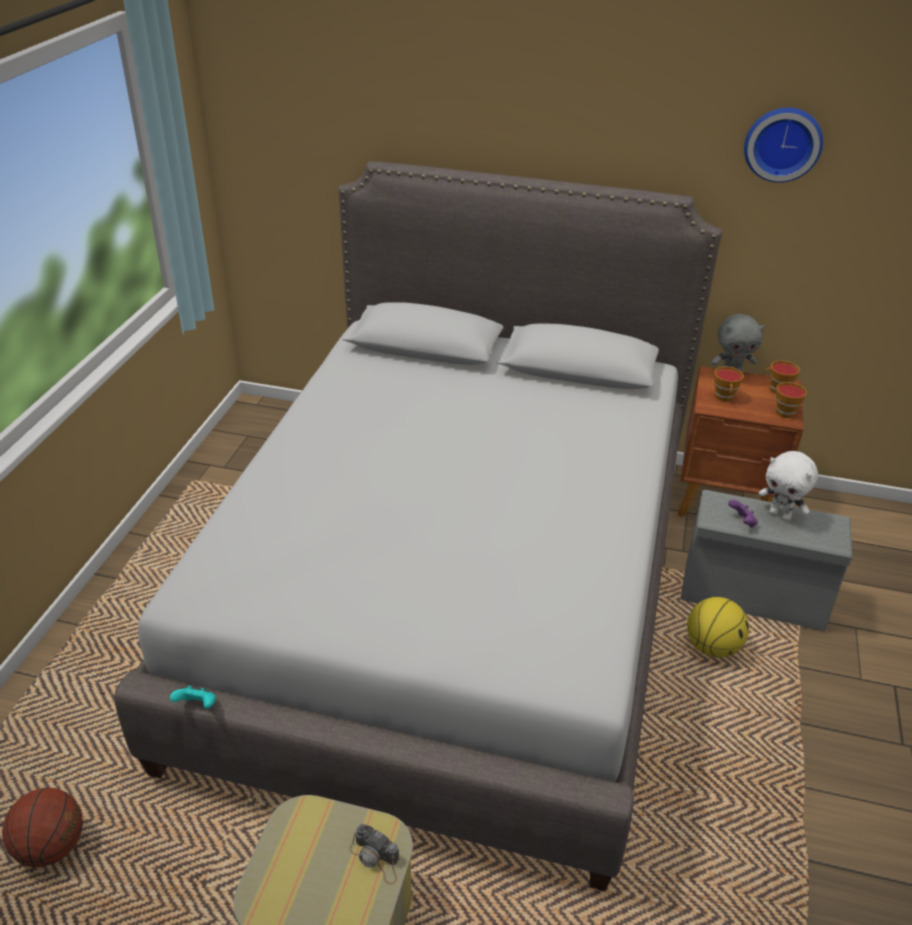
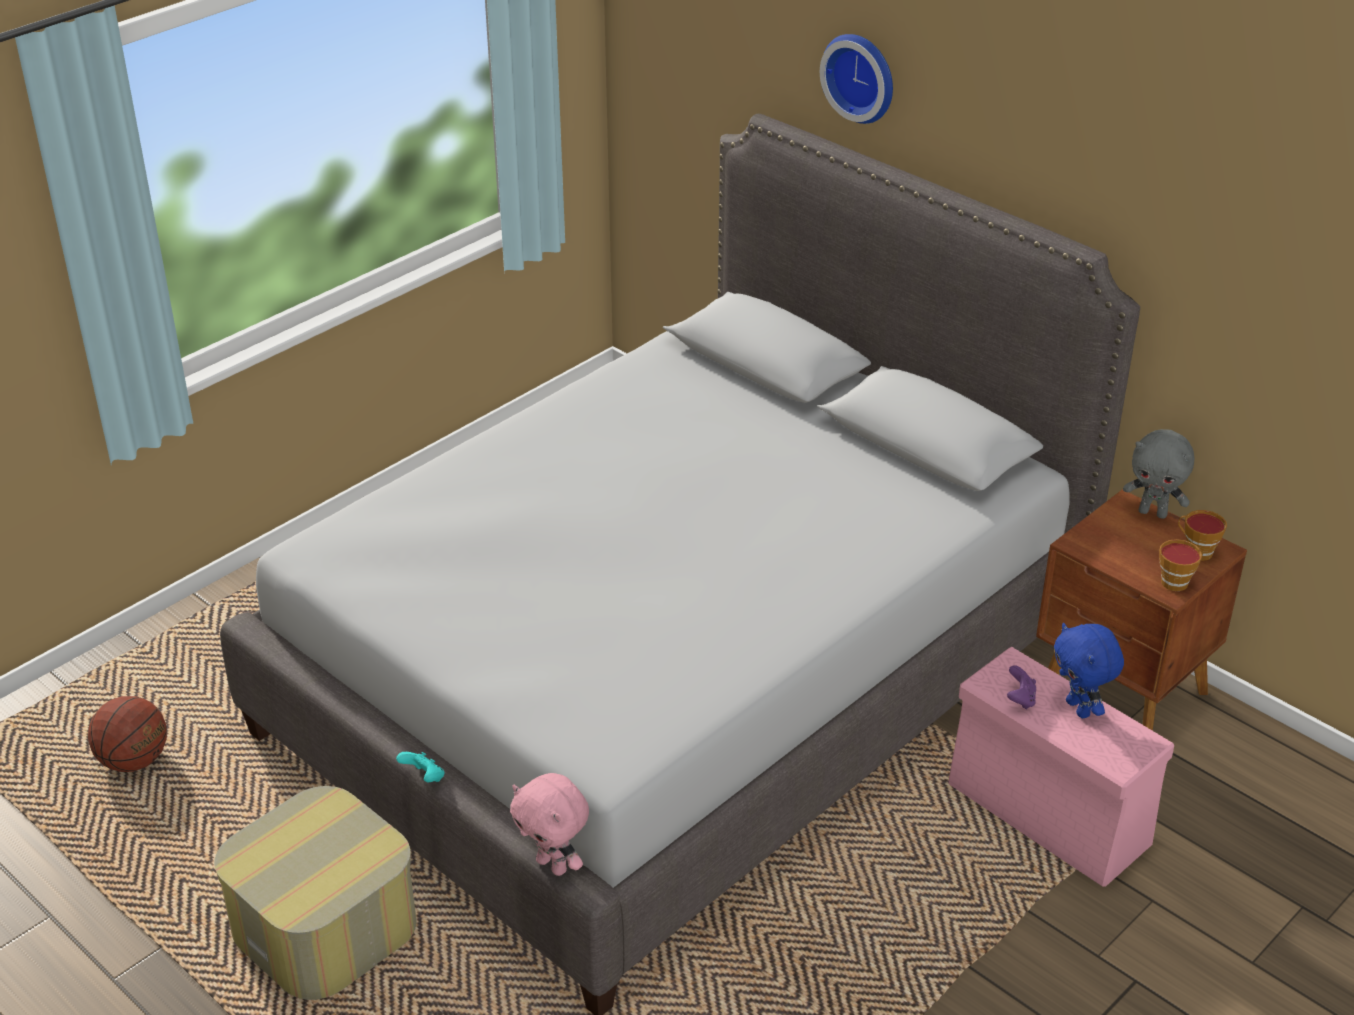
camera: 30 degrees right, 0 degrees up
turquoise game controller [170,685,216,709] -> turquoise game controller moved to [396,752,444,782]
camera [349,824,399,885] -> none
grey storage box [681,490,852,631] -> pink storage box [948,647,1174,887]
basketball [687,597,749,658] -> none
cup [714,366,744,402] -> none
wall clock [744,108,823,183] -> wall clock moved to [820,34,893,124]
white plush toy [759,451,818,521] -> blue plush toy [1054,623,1124,718]
none -> pink plush toy [510,773,589,876]

